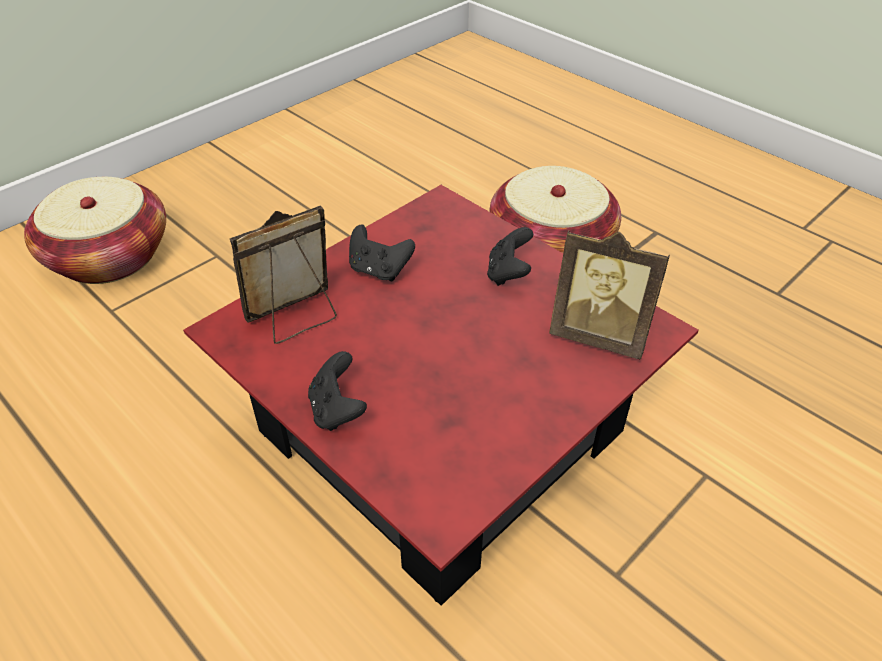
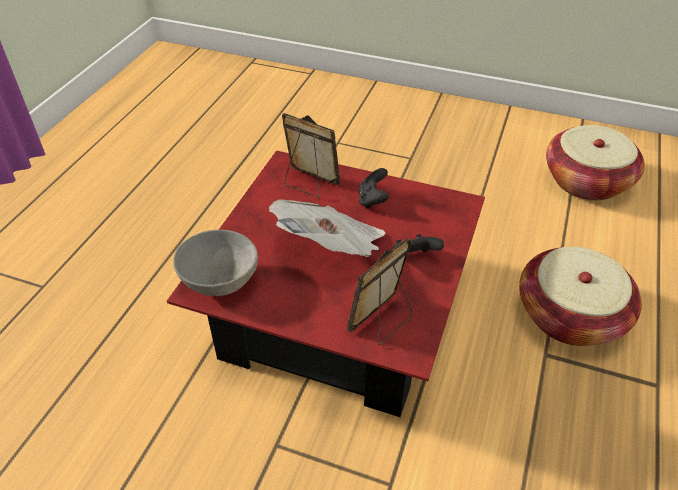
camera: 65 degrees right, 0 degrees up
basket [24,177,166,284] -> basket moved to [546,125,645,201]
black game controller [308,351,367,431] -> none
picture frame [549,230,670,360] -> picture frame turned 45 degrees clockwise [347,238,413,346]
none -> grey bowl [173,230,258,296]
none -> newspaper [269,199,386,257]

